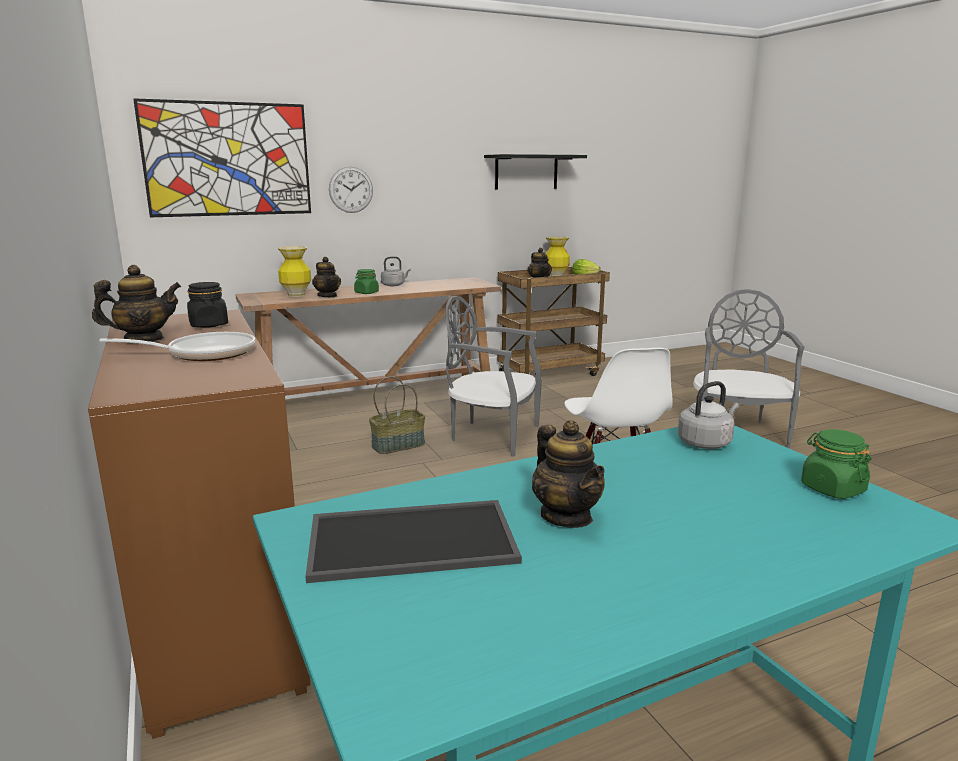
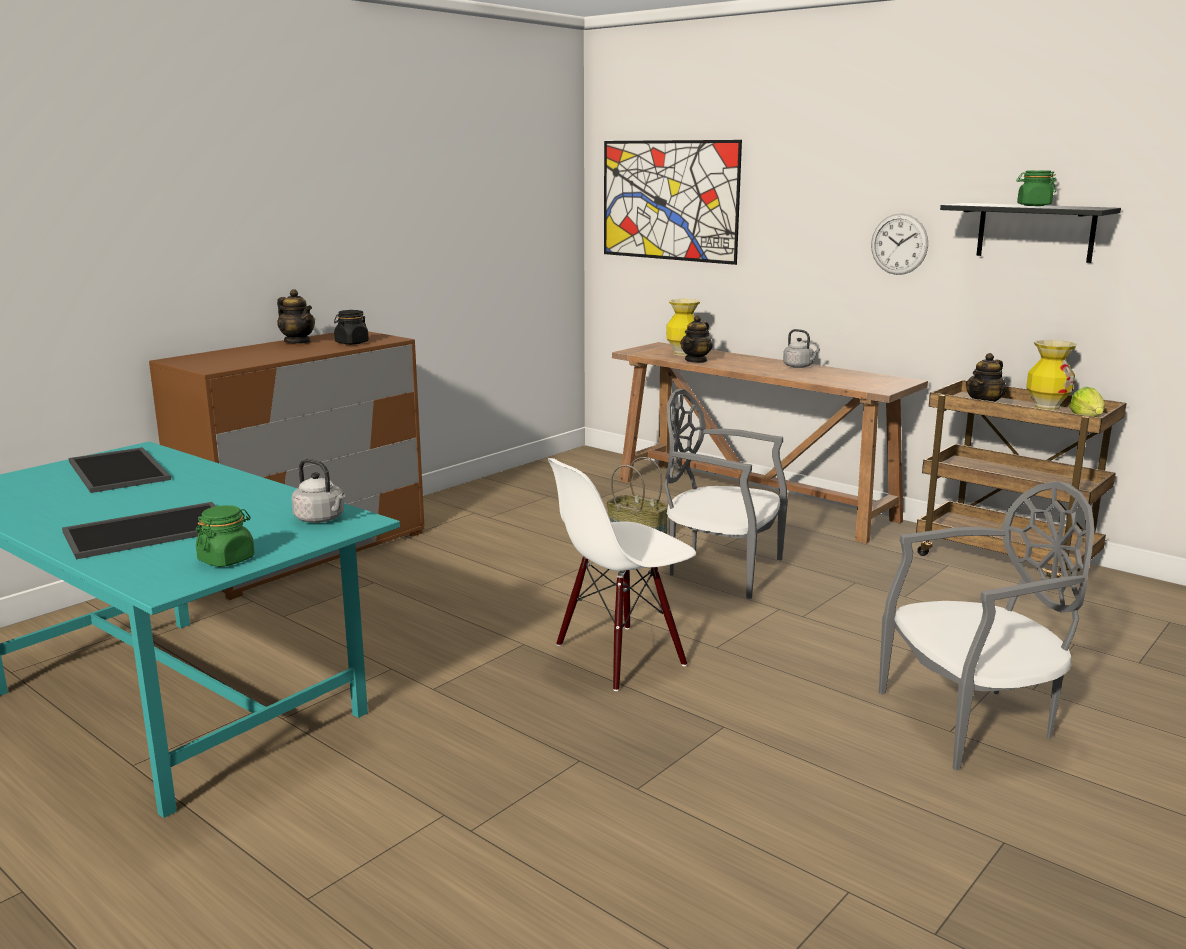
camera: 65 degrees right, 0 degrees up
frying pan [99,332,255,361] -> none
wall clock [329,166,373,213] -> wall clock moved to [871,213,928,275]
green jar [354,269,379,294] -> green jar moved to [1016,170,1056,206]
grey chair [445,296,542,457] -> grey chair turned 60 degrees counterclockwise [664,389,788,599]
teapot [532,420,605,528] -> none
none -> tray [62,502,216,559]

